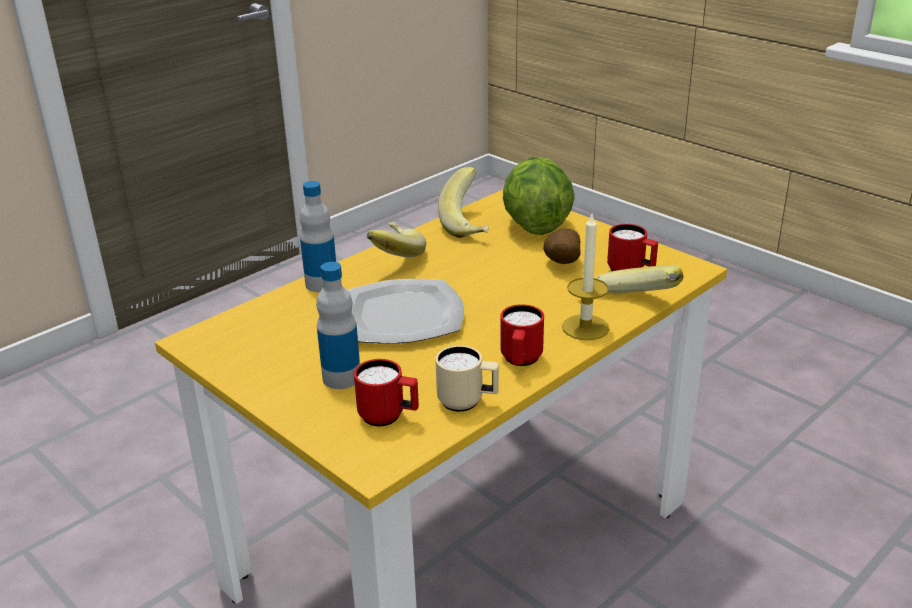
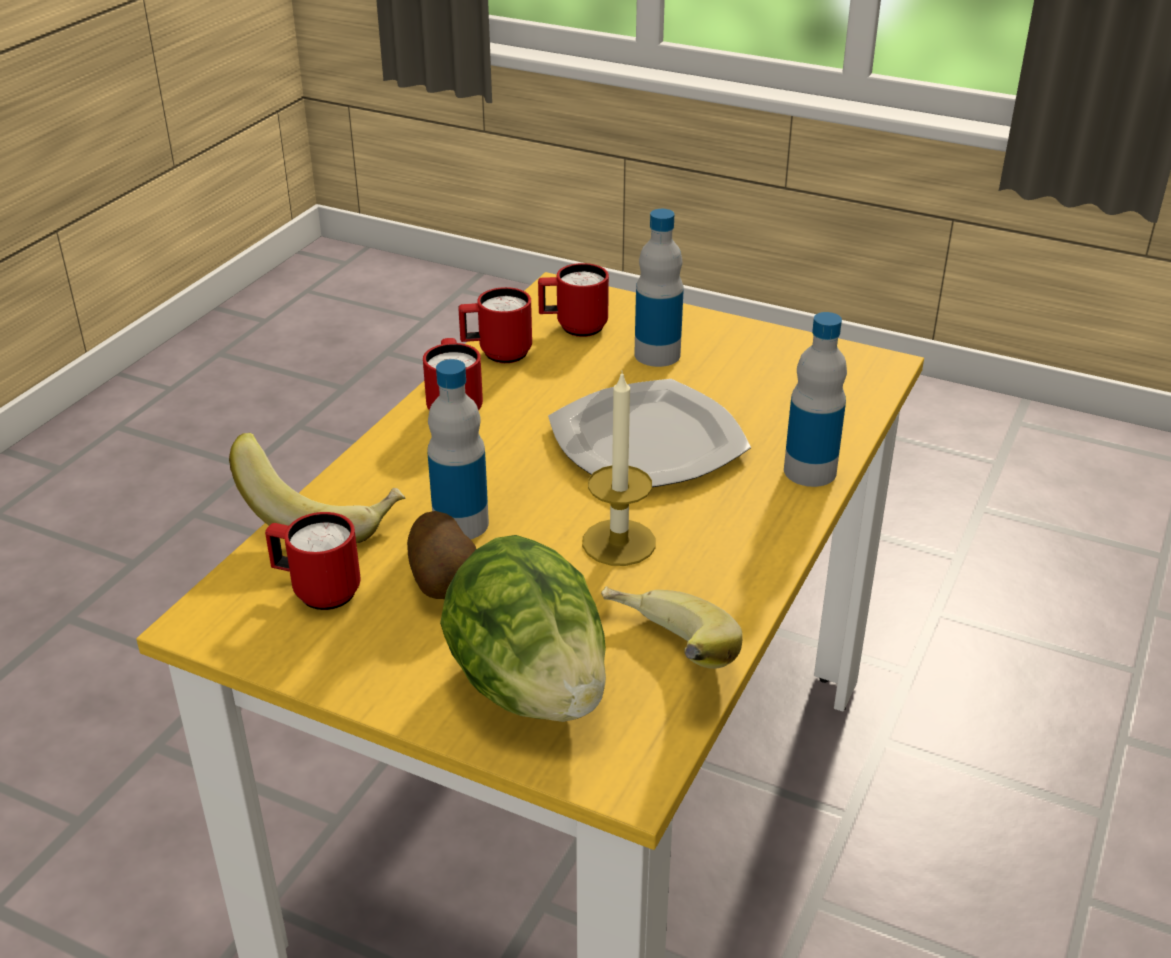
camera: 160 degrees right, 5 degrees up
banana [367,222,426,257] -> none
beige mug [435,345,499,412] -> red mug [458,287,532,363]
candle [562,214,609,340] -> candle moved to [582,370,656,566]
none -> bottle [427,359,489,539]

